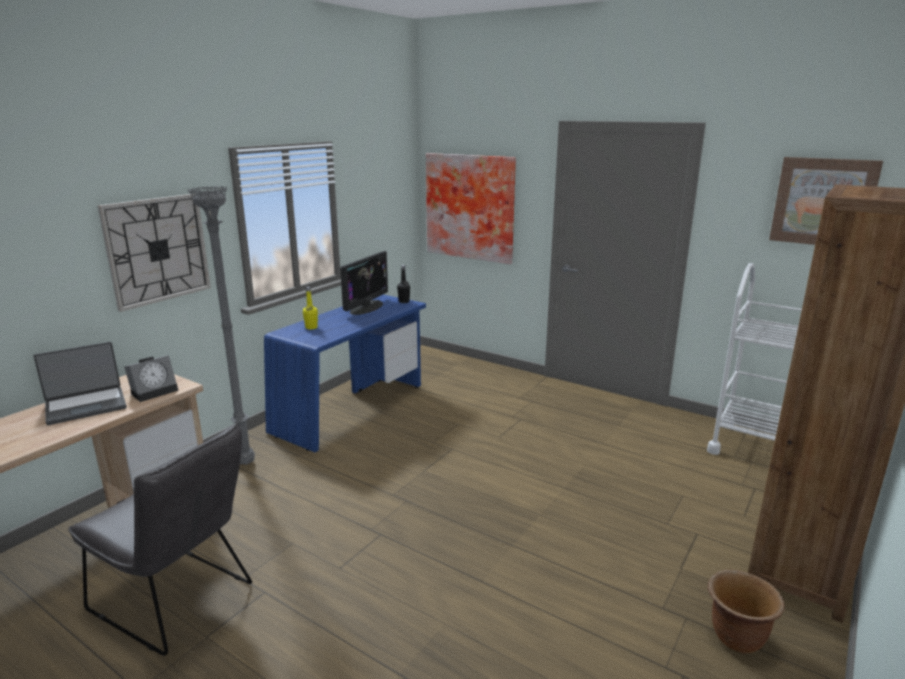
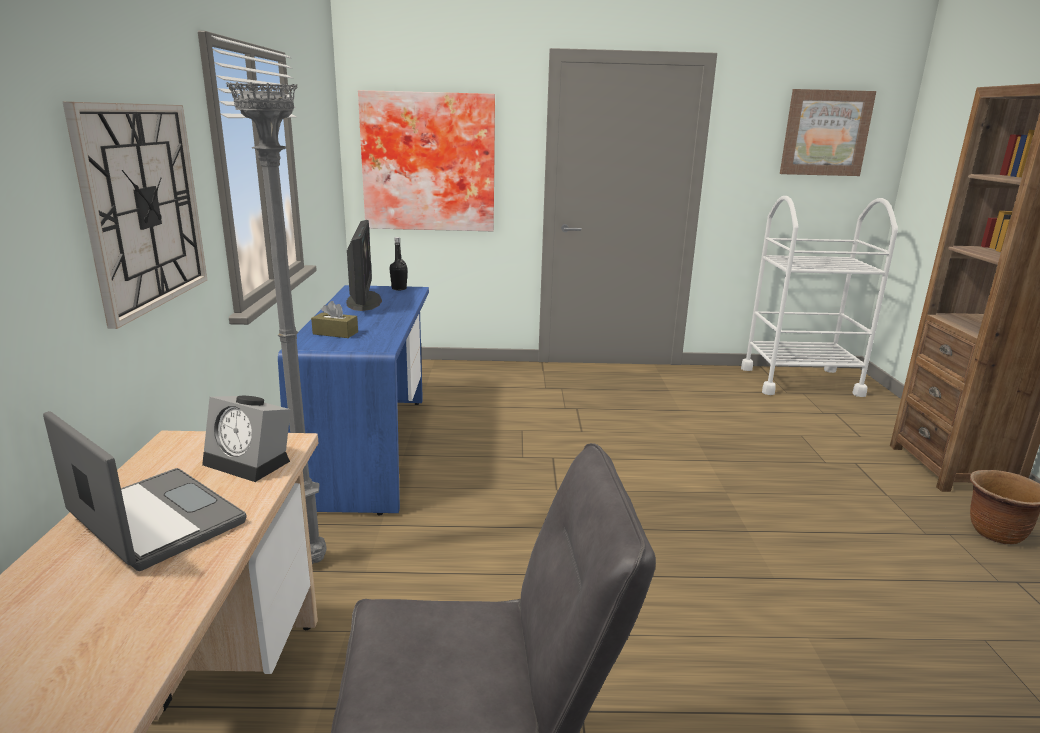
camera: 35 degrees left, 0 degrees up
laptop [34,342,127,425] -> laptop turned 75 degrees counterclockwise [43,411,246,571]
alarm clock [124,355,179,402] -> alarm clock turned 105 degrees clockwise [202,396,291,482]
yellow bottle [303,287,318,329] -> brown tissue box [311,301,358,338]

